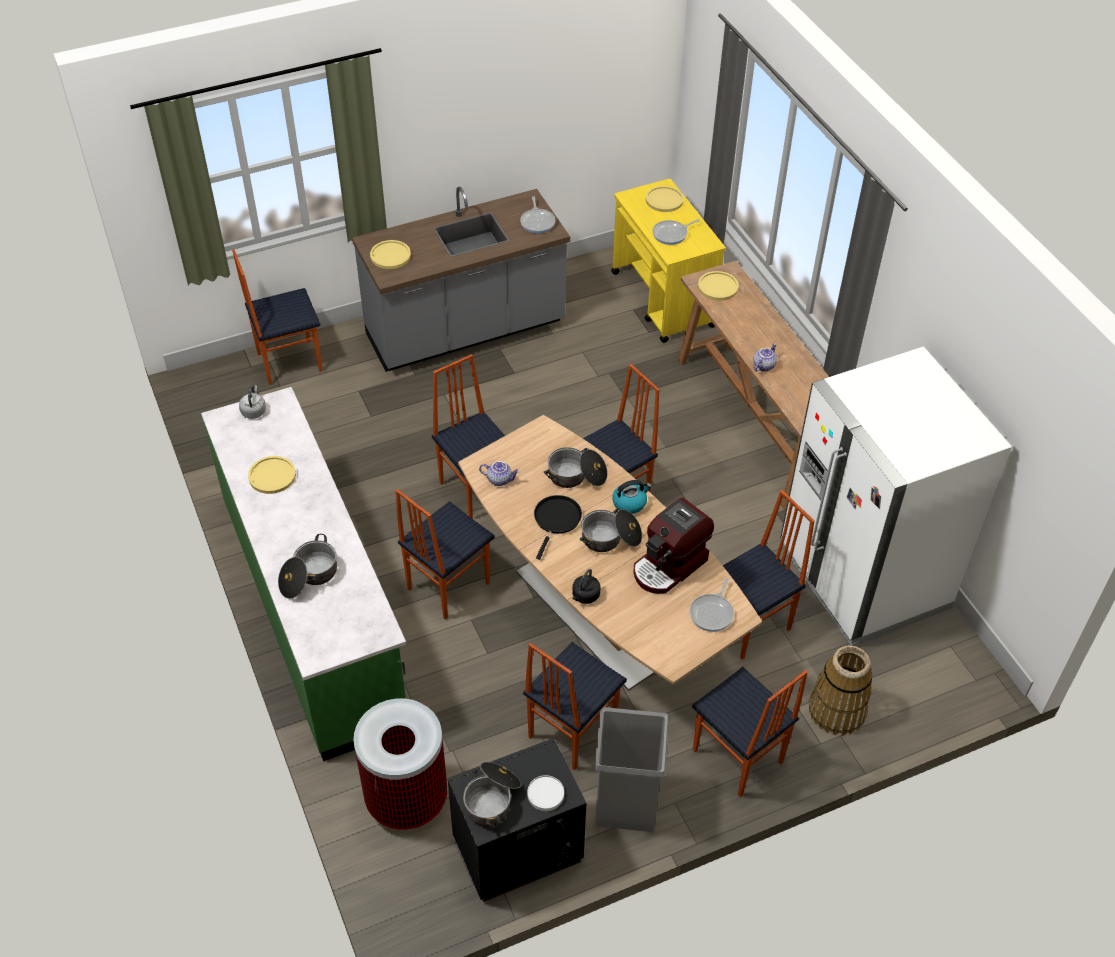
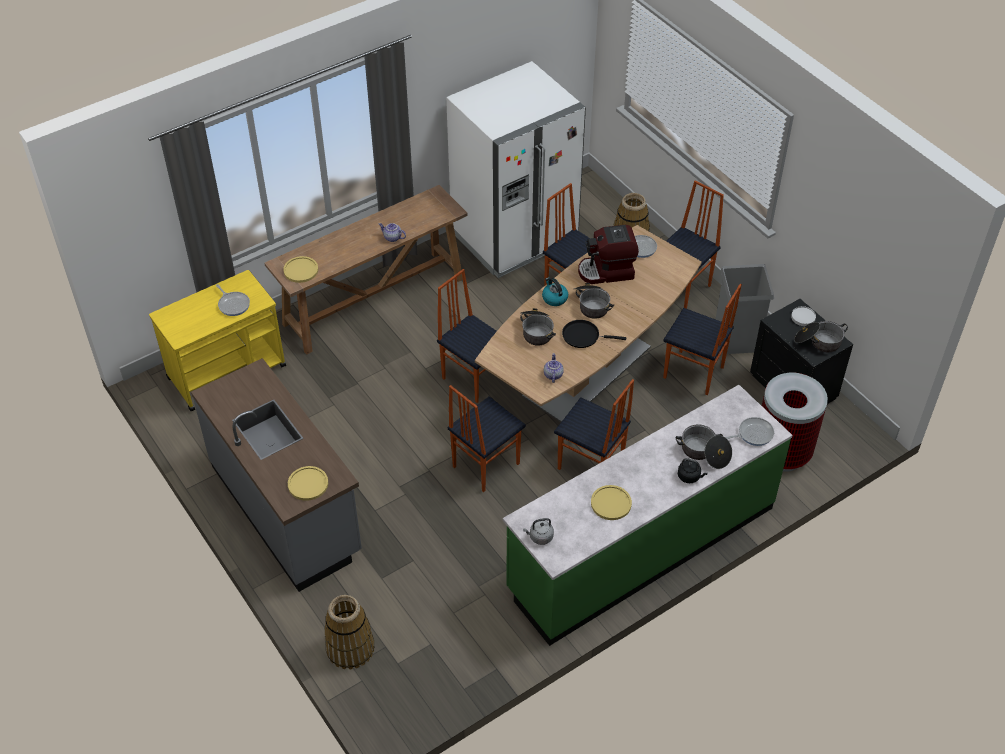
camera: 100 degrees left, 0 degrees up
chair [232,249,323,385] -> basket [324,595,374,670]
frying pan [520,197,555,233] -> frying pan moved to [725,417,774,446]
black kettle [572,569,601,604] -> black kettle moved to [678,458,708,483]
coffee machine [633,497,714,594] -> coffee machine turned 135 degrees clockwise [578,225,639,284]
yellow plate [646,186,684,212] -> none

